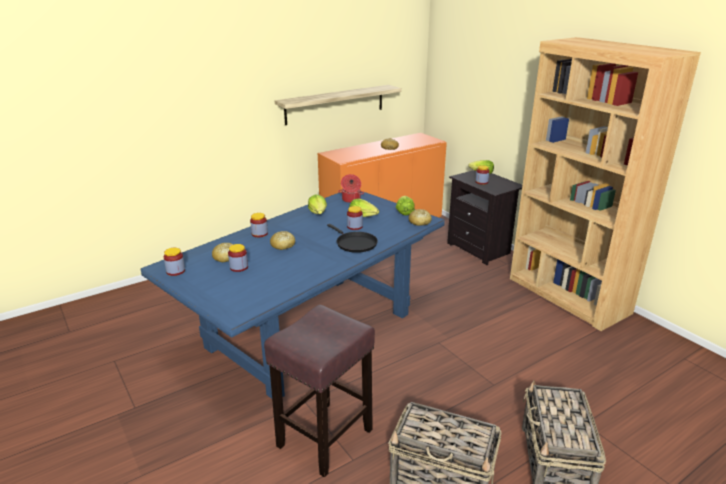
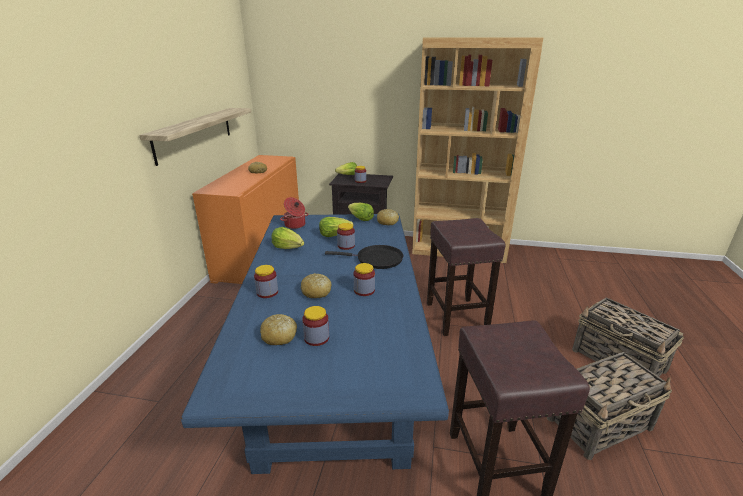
camera: 45 degrees left, 0 degrees up
jar [164,248,185,276] -> jar moved to [354,263,375,296]
none -> brown stool [427,218,505,336]

